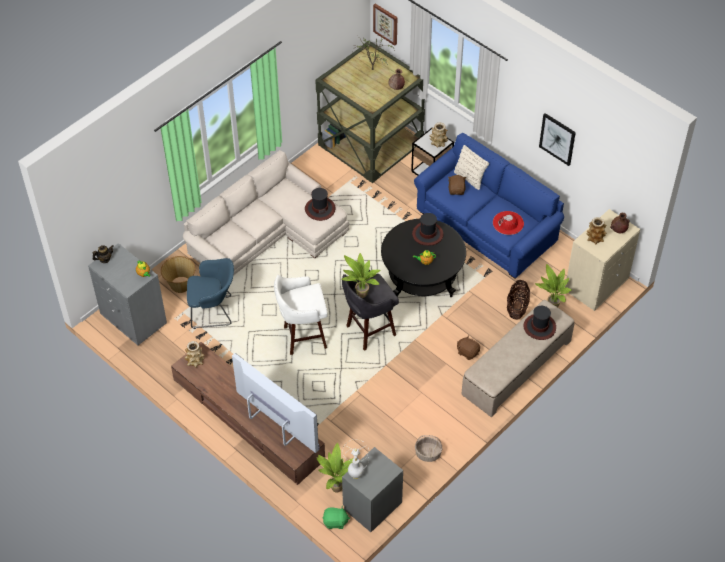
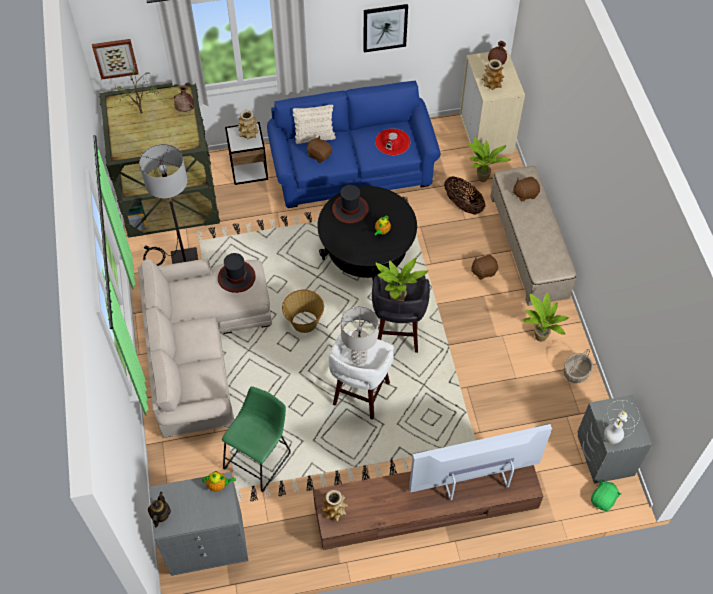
camera: 55 degrees left, 5 degrees up
basket [161,256,195,293] -> basket moved to [282,290,324,333]
blue armchair [187,258,234,329] -> green stool [222,386,291,492]
potted plant [316,443,353,493] -> potted plant moved to [522,292,569,342]
hat [523,306,556,340] -> brown plush toy [512,177,540,202]
none -> floor lamp [139,144,198,266]
none -> white table lamp [341,306,378,365]

